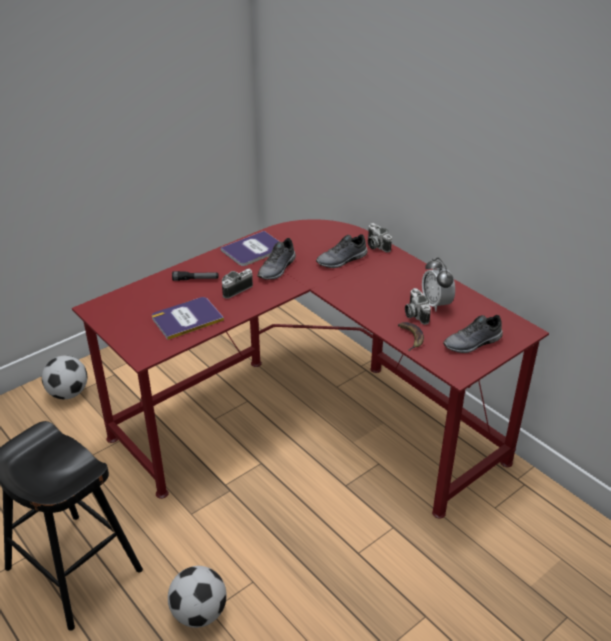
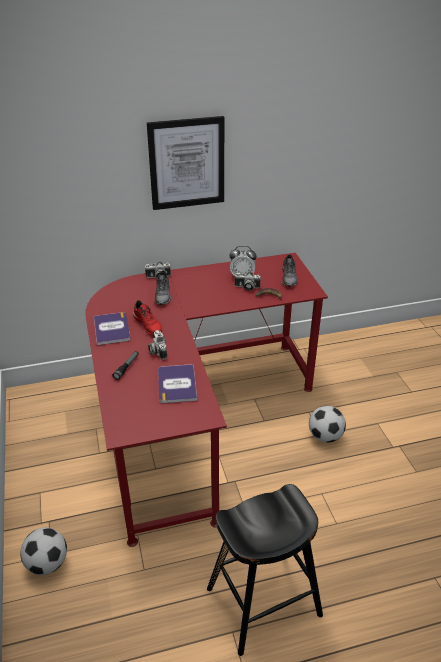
camera: 65 degrees left, 0 degrees up
football [168,566,227,628] -> football moved to [309,406,346,443]
grey shoe [257,238,296,280] -> red shoe [133,300,162,335]
none -> picture [147,116,224,210]

